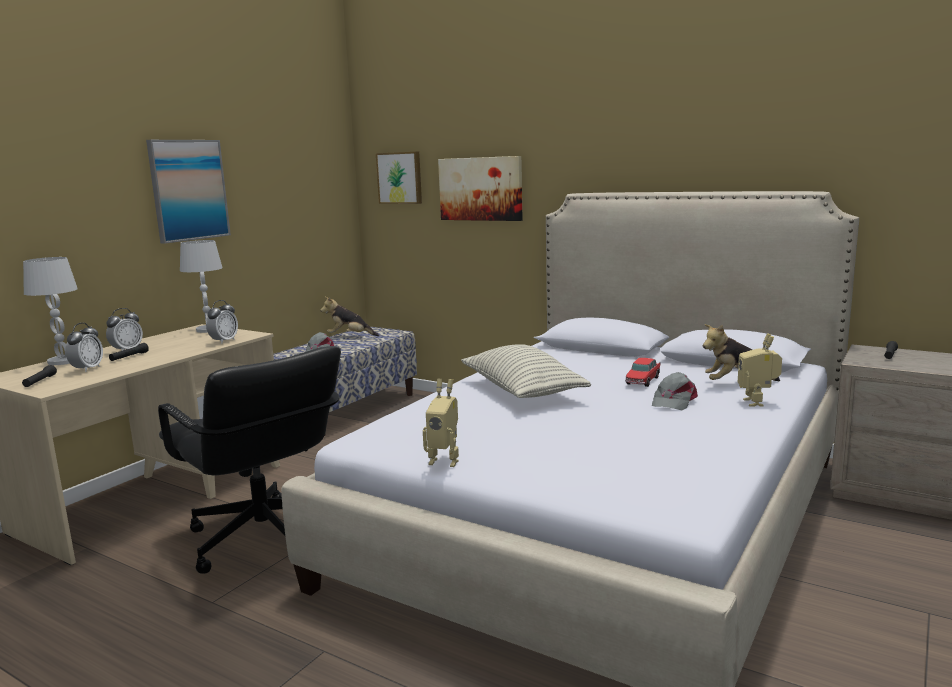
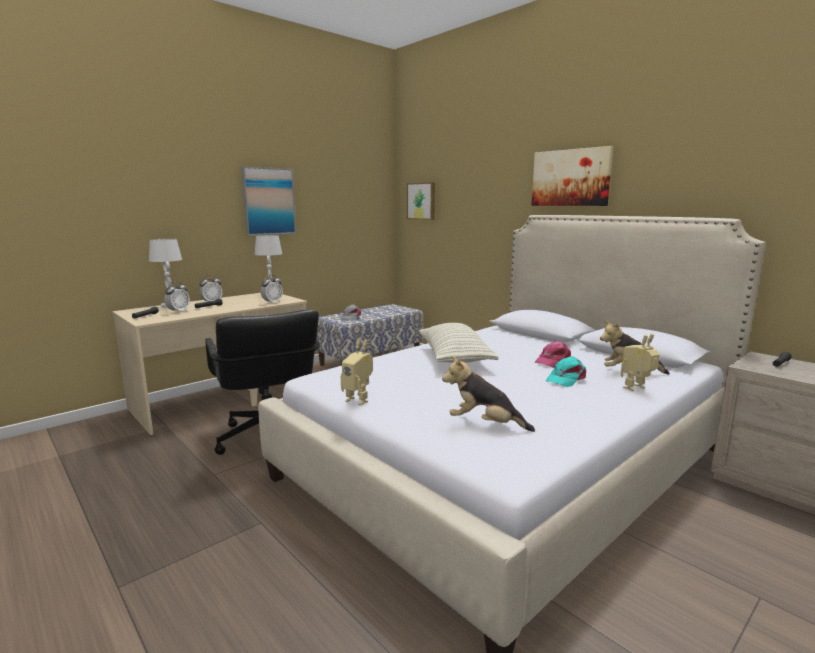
camera: 15 degrees right, 0 degrees up
plush toy [321,297,379,336] -> plush toy moved to [442,355,535,432]
picture [438,156,523,221] -> picture moved to [531,146,613,206]
toy car [625,358,660,387] -> pink cap [535,341,571,368]
grey cap [652,372,698,411] -> turquoise cap [546,356,586,387]
toy robot [738,333,782,407] -> toy robot turned 45 degrees clockwise [621,333,660,391]

